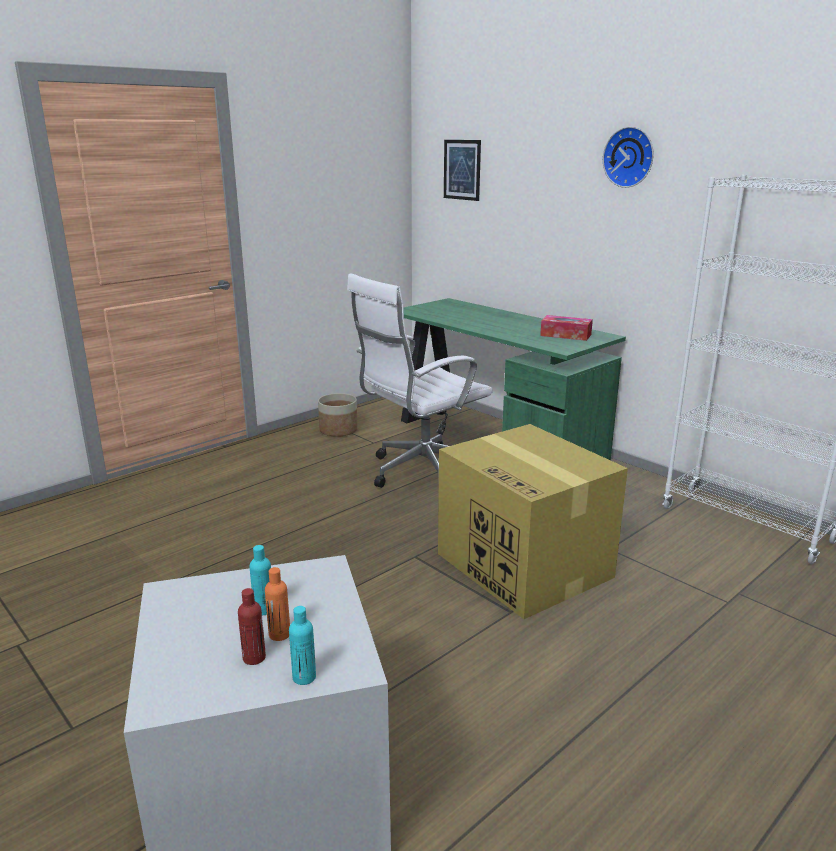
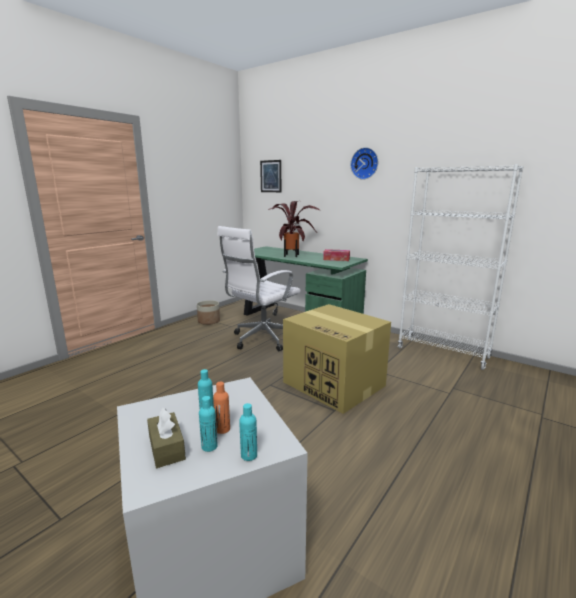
camera: 10 degrees left, 5 degrees down
red bottle [238,588,266,665] -> turquoise bottle [199,396,218,452]
none -> brown tissue box [147,408,186,468]
none -> potted plant [268,201,321,257]

